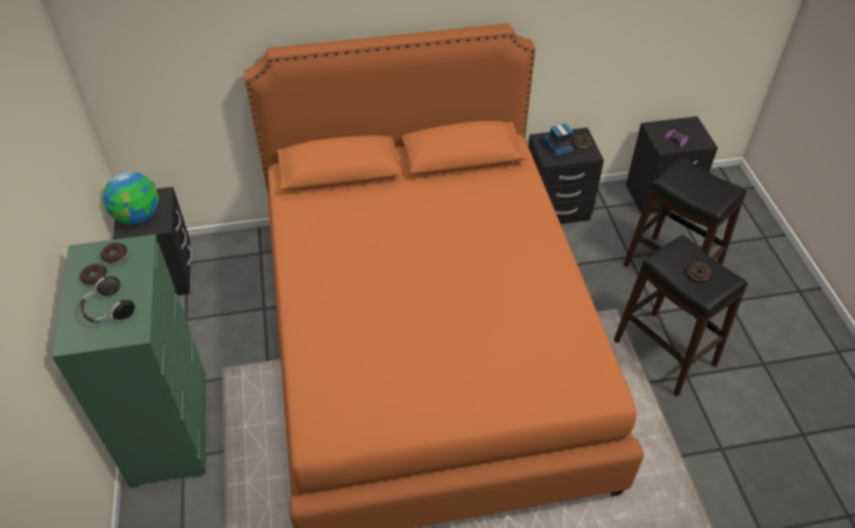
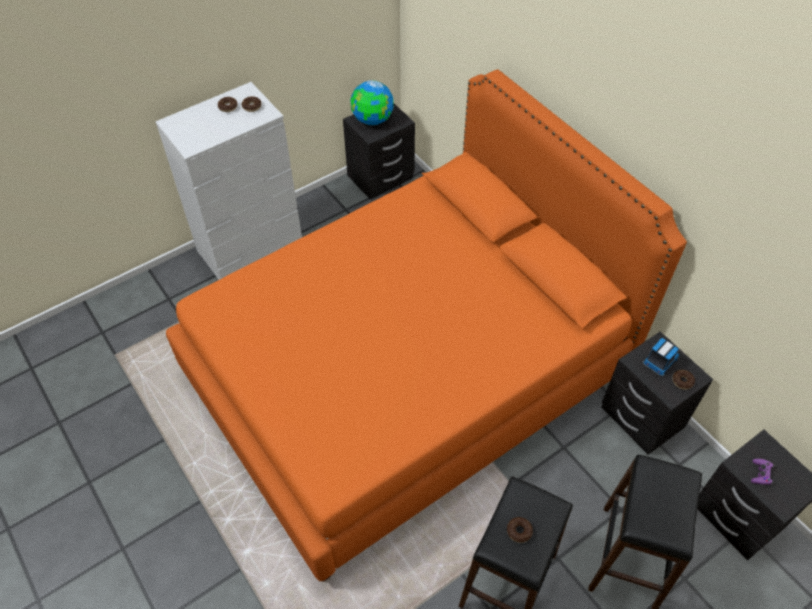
camera: 65 degrees right, 5 degrees up
green dresser [52,234,206,488] -> white dresser [155,82,302,280]
headphones [80,276,135,323] -> none

